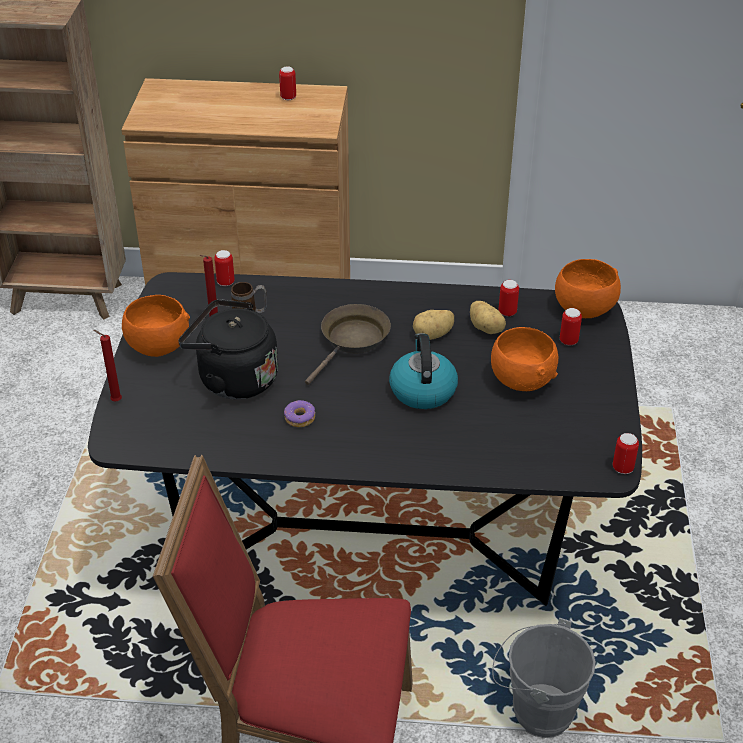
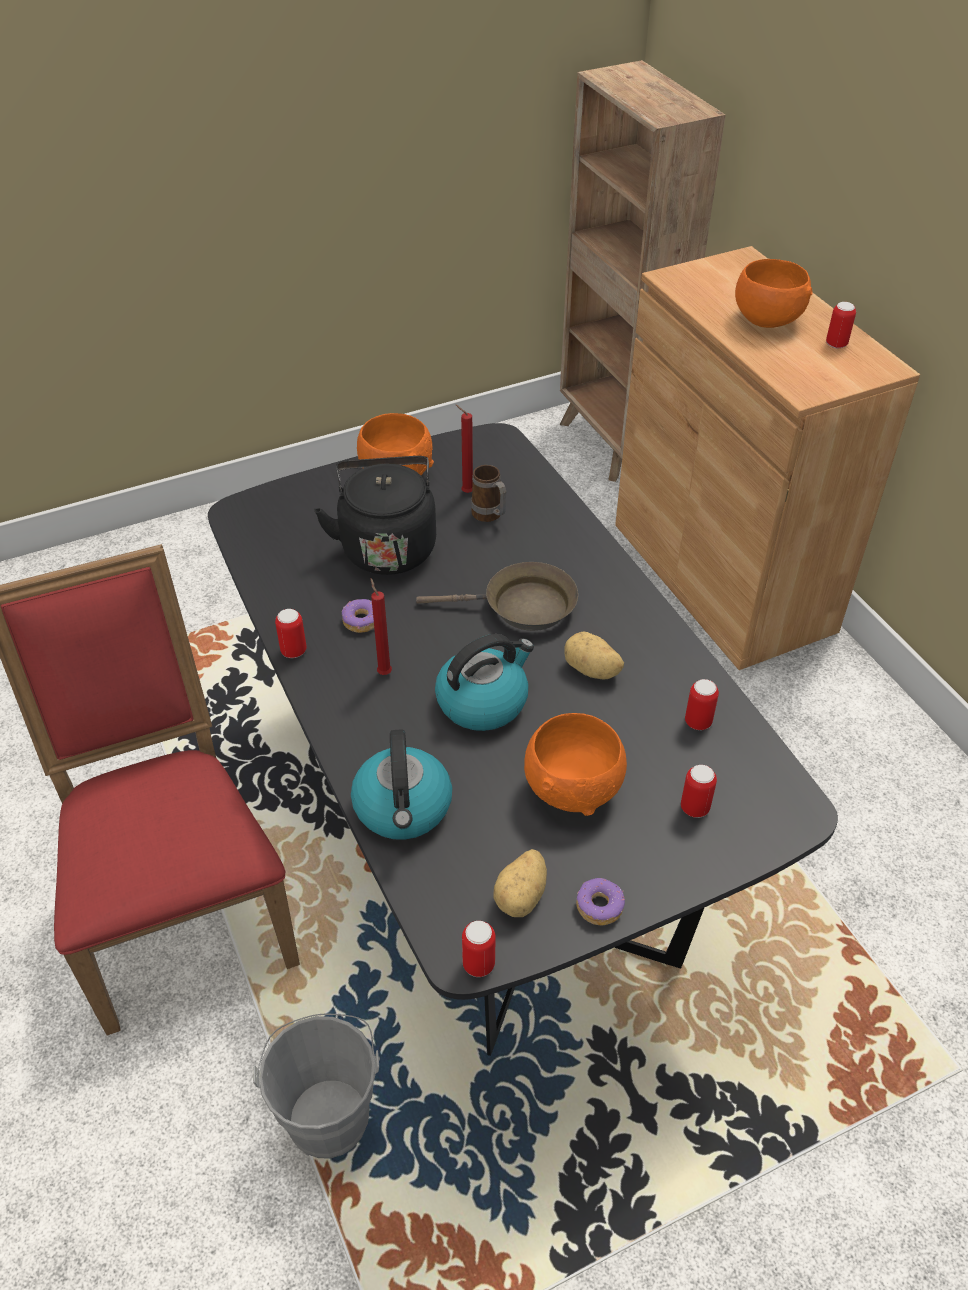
camera: 60 degrees right, 5 degrees up
red candle [93,330,122,401] -> red candle moved to [371,578,392,675]
can [214,250,235,286] -> can moved to [275,609,307,658]
potato [470,301,506,334] -> potato moved to [493,849,547,917]
orange bowl [555,259,621,318] -> orange bowl moved to [735,259,813,328]
none -> kettle [351,729,452,840]
none -> donut [576,878,625,925]

